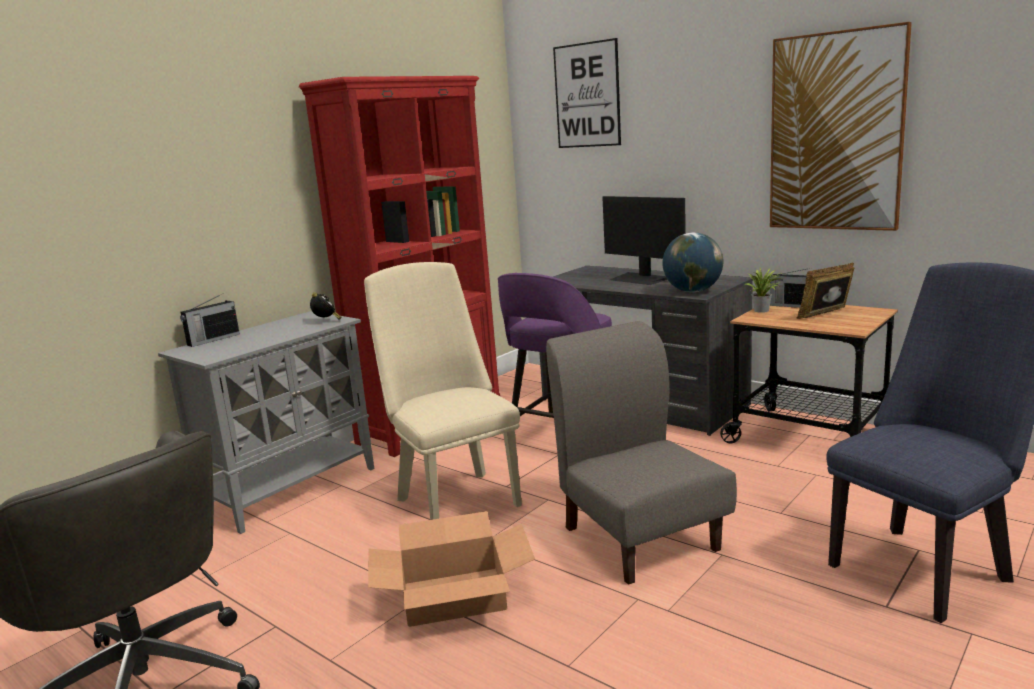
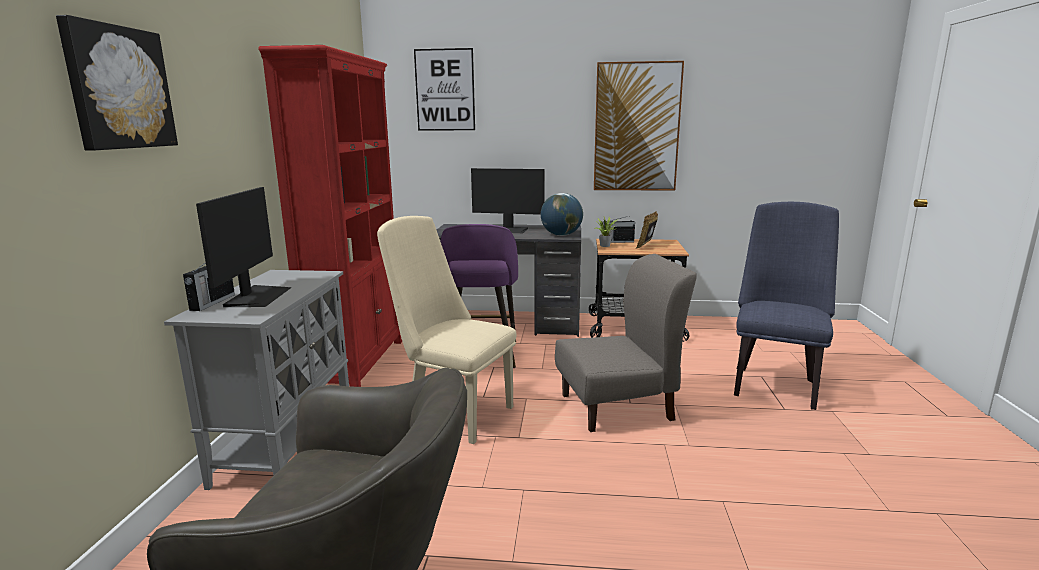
camera: 35 degrees left, 0 degrees up
alarm clock [310,292,341,320] -> none
cardboard box [368,511,535,627] -> none
grey chair [546,321,737,585] -> grey chair turned 135 degrees clockwise [555,254,697,432]
none -> picture [56,15,178,150]
none -> monitor [196,187,292,307]

